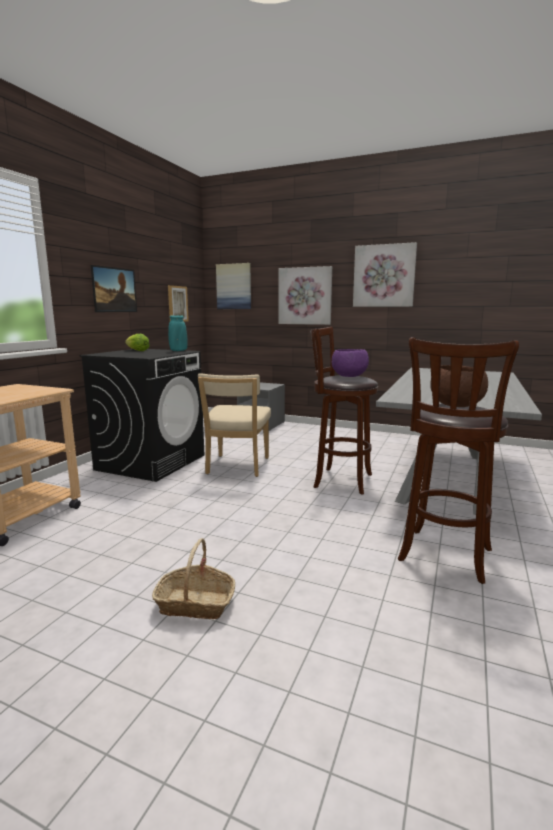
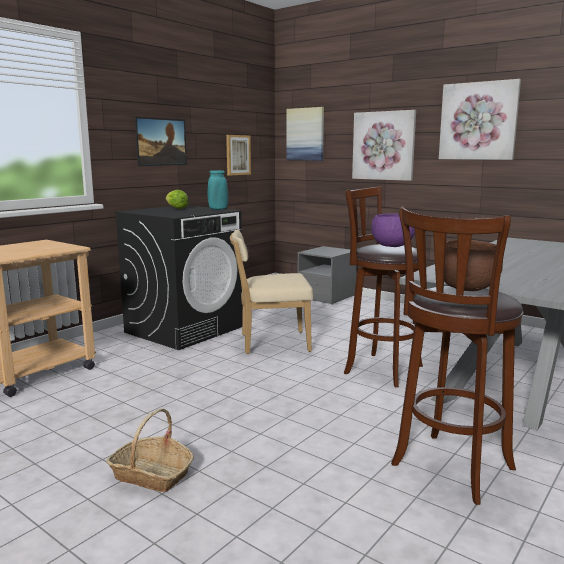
camera: 15 degrees right, 0 degrees up
beige chair [198,373,271,477] -> beige chair turned 60 degrees clockwise [230,229,313,354]

